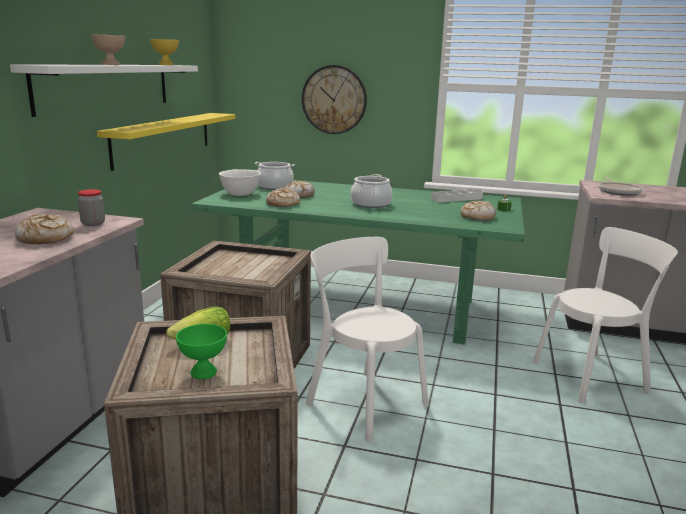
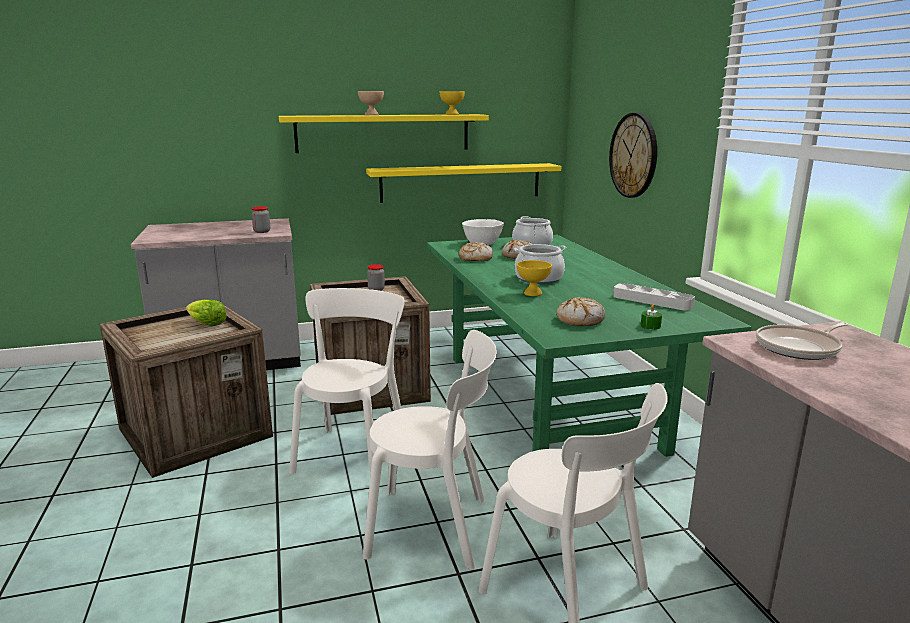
camera: 60 degrees right, 0 degrees up
white shelf [10,64,198,117] -> yellow shelf [279,114,489,153]
bread [15,214,74,244] -> none
green bowl [176,324,227,379] -> none
none -> white chair [363,330,497,570]
none -> jar [367,264,385,291]
none -> yellow bowl [517,260,552,296]

